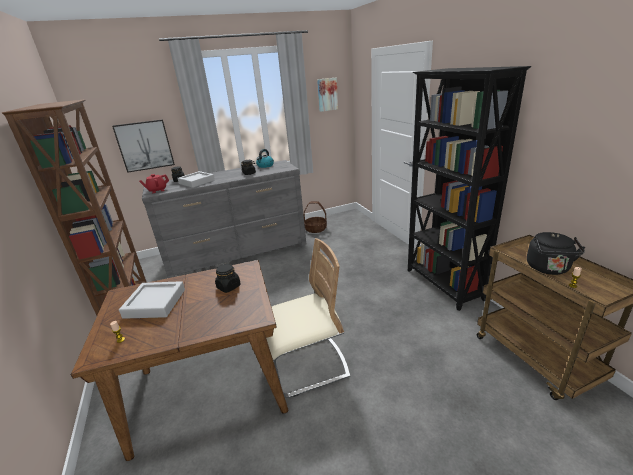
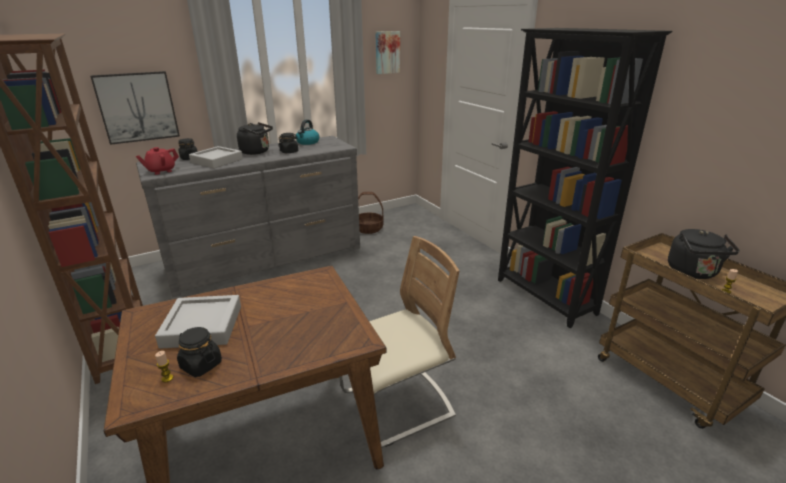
camera: 10 degrees left, 0 degrees up
black jar [215,264,240,293] -> black jar moved to [177,327,222,377]
none -> black kettle [237,122,273,155]

